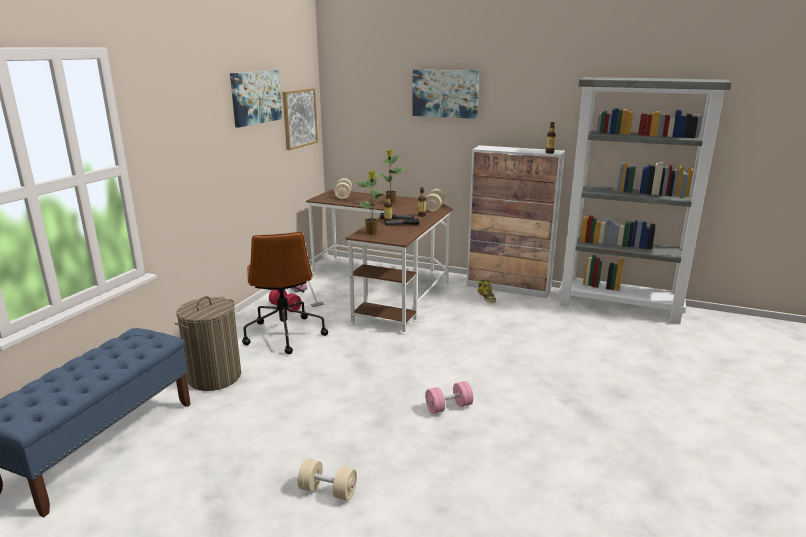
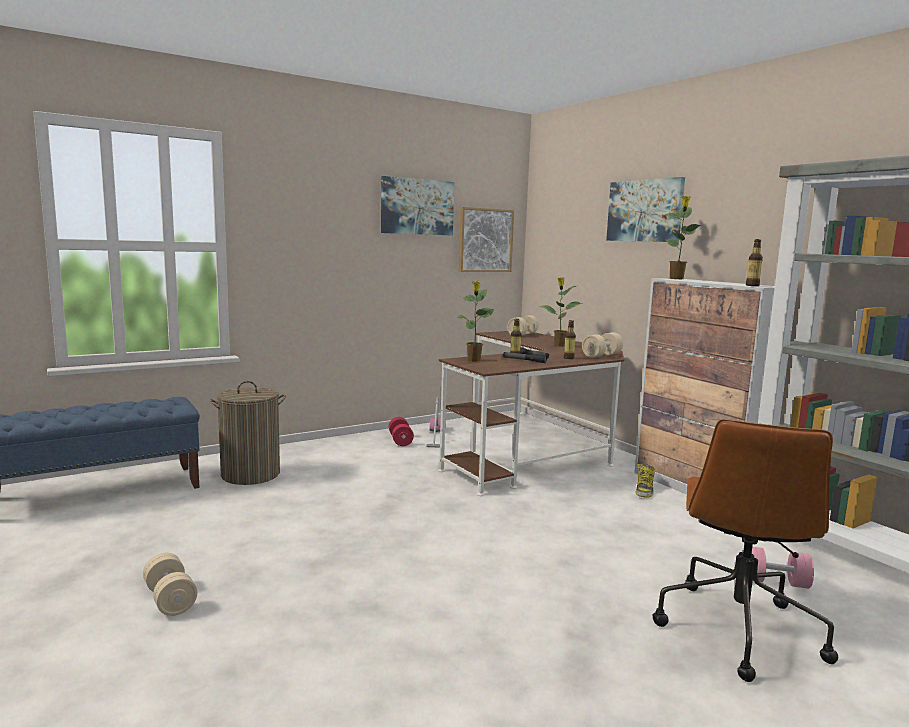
camera: 35 degrees right, 10 degrees down
brown office chair [242,232,328,354] -> brown office chair moved to [652,419,838,682]
pink dumbbell [425,381,473,414] -> pink dumbbell moved to [752,547,814,589]
none -> potted plant [662,196,702,279]

